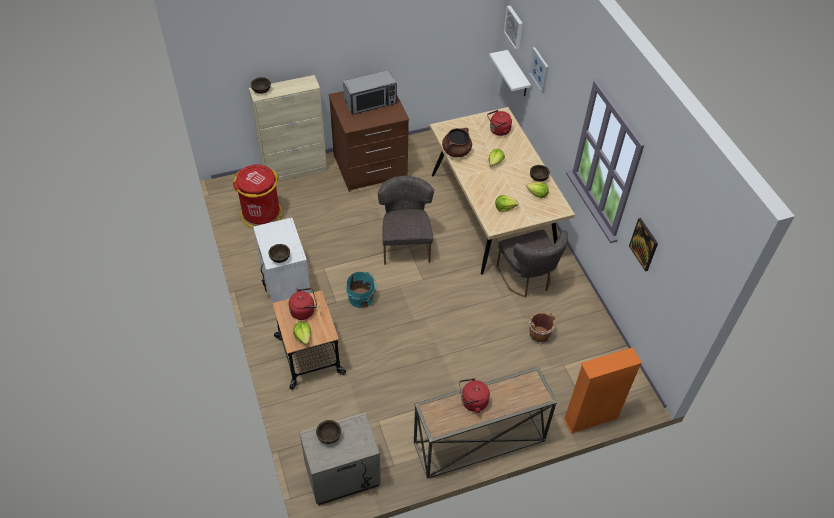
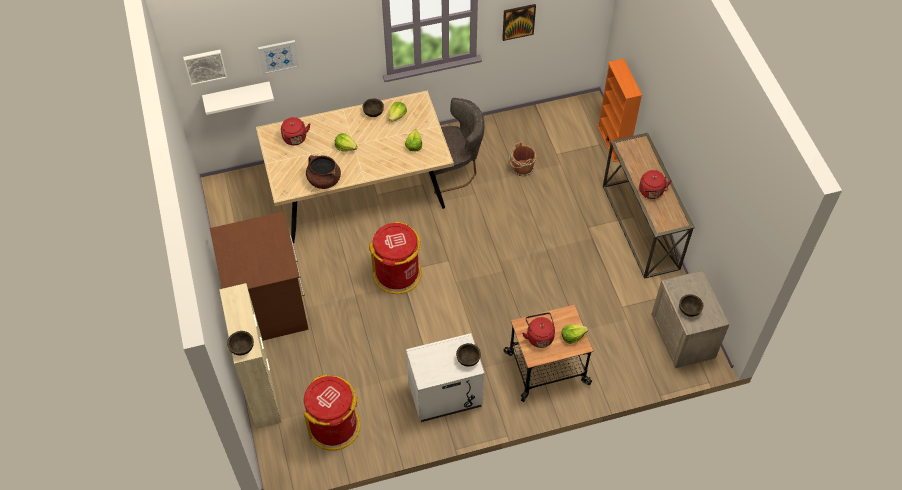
camera: 85 degrees left, 5 degrees up
microwave [343,70,397,115] -> none
turquoise bucket [346,272,377,308] -> none
grey chair [378,175,434,265] -> red trash can [369,222,422,294]

